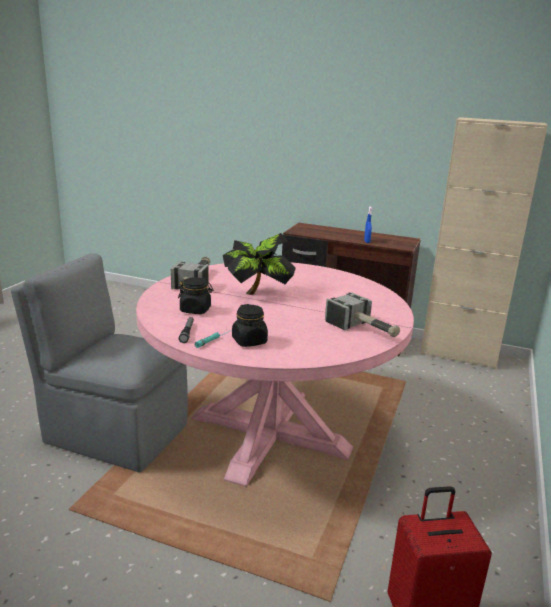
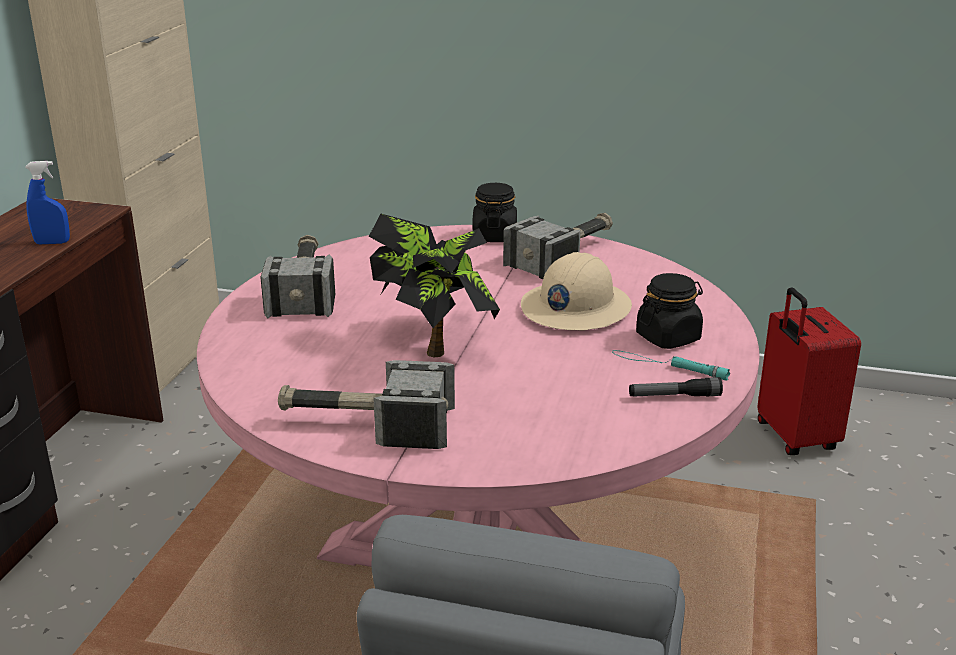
camera: 95 degrees left, 5 degrees up
black jar [178,277,213,314] -> black jar moved to [472,183,517,242]
none -> hammer [260,235,335,318]
none -> beige hard hat [521,252,632,330]

